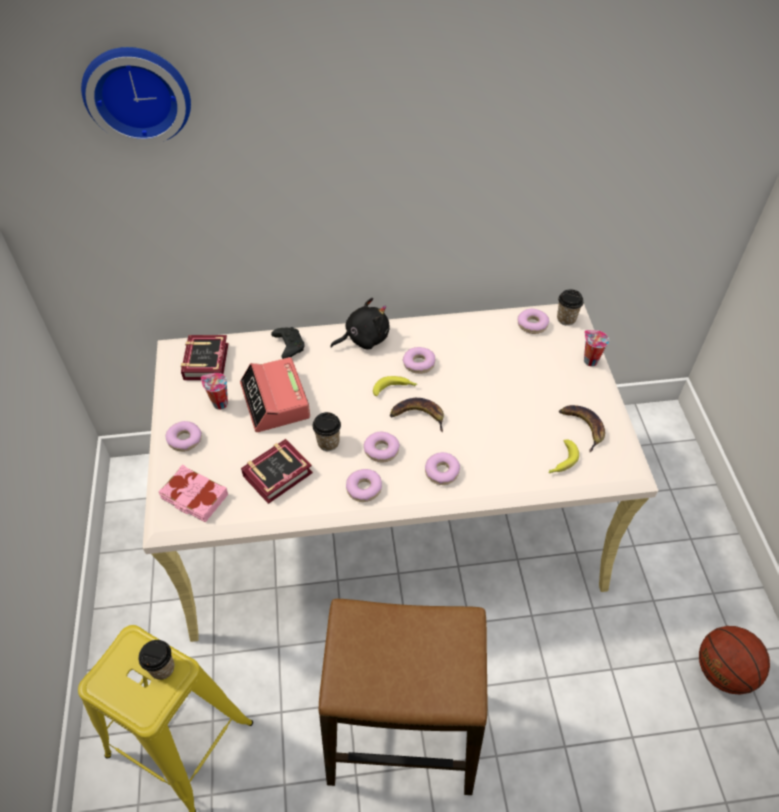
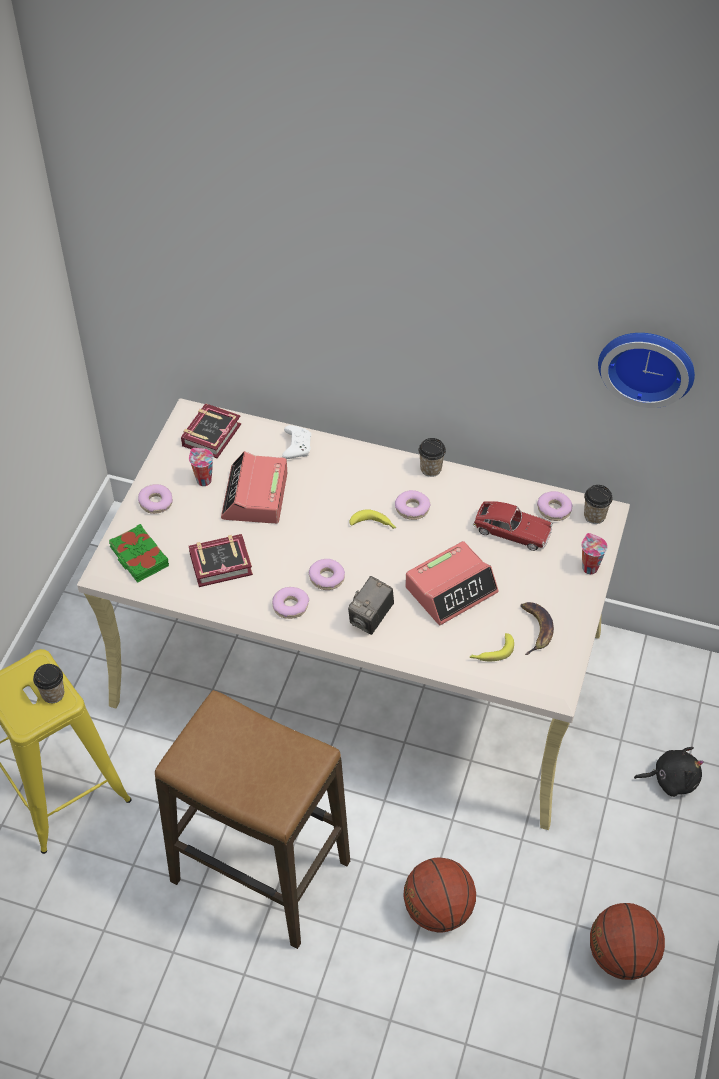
camera: 25 degrees right, 0 degrees up
wall clock [81,47,191,145] -> wall clock moved to [598,333,695,408]
pink book [158,465,228,522] -> green book [109,524,169,583]
black game controller [271,327,305,359] -> white game controller [282,425,311,459]
cup [312,412,341,451] -> cup moved to [418,438,446,477]
black plush toy [330,298,390,350] -> black plush toy moved to [634,747,704,797]
banana [390,398,444,432] -> none
donut [425,452,460,485] -> camera [348,576,394,635]
none -> basketball [403,857,476,933]
none -> alarm clock [405,541,499,625]
none -> toy car [473,501,553,551]

